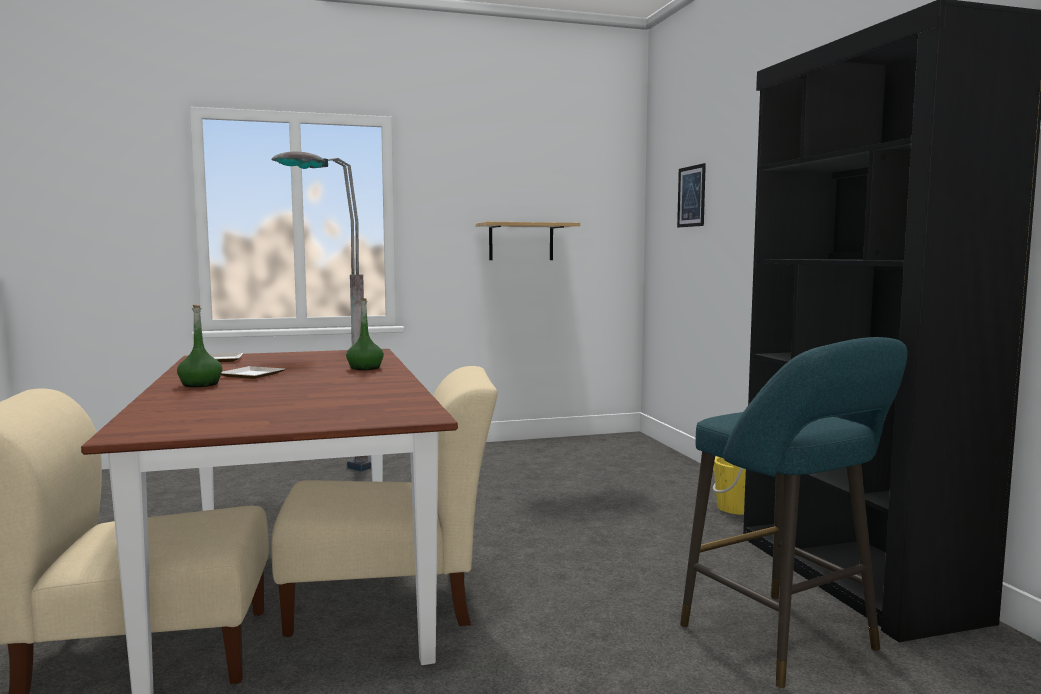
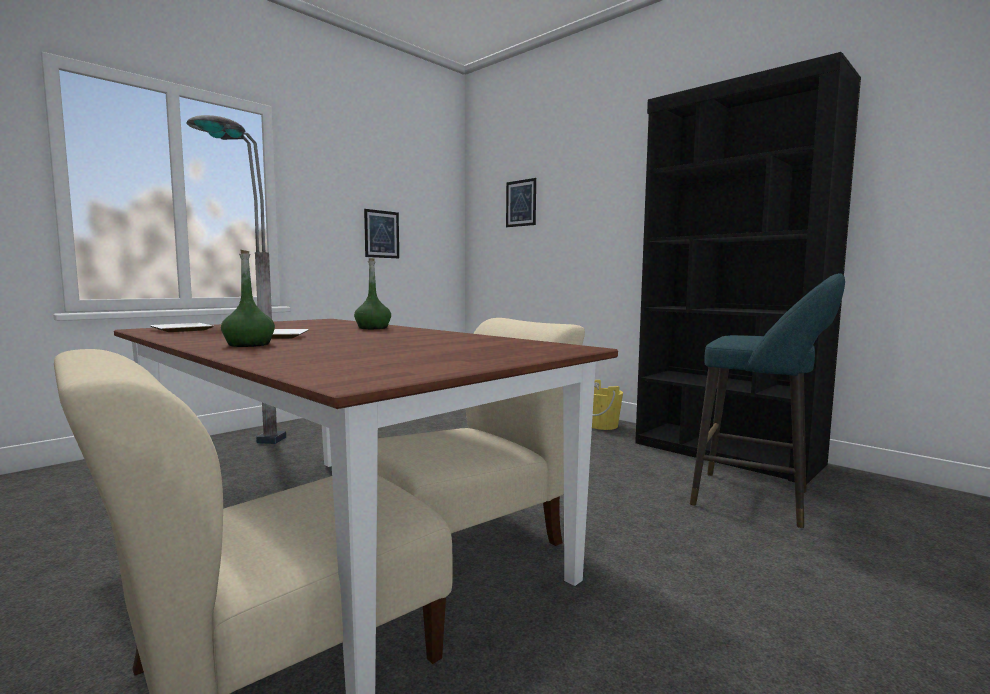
camera: 30 degrees left, 0 degrees up
shelf [476,222,580,260] -> picture [364,209,399,258]

